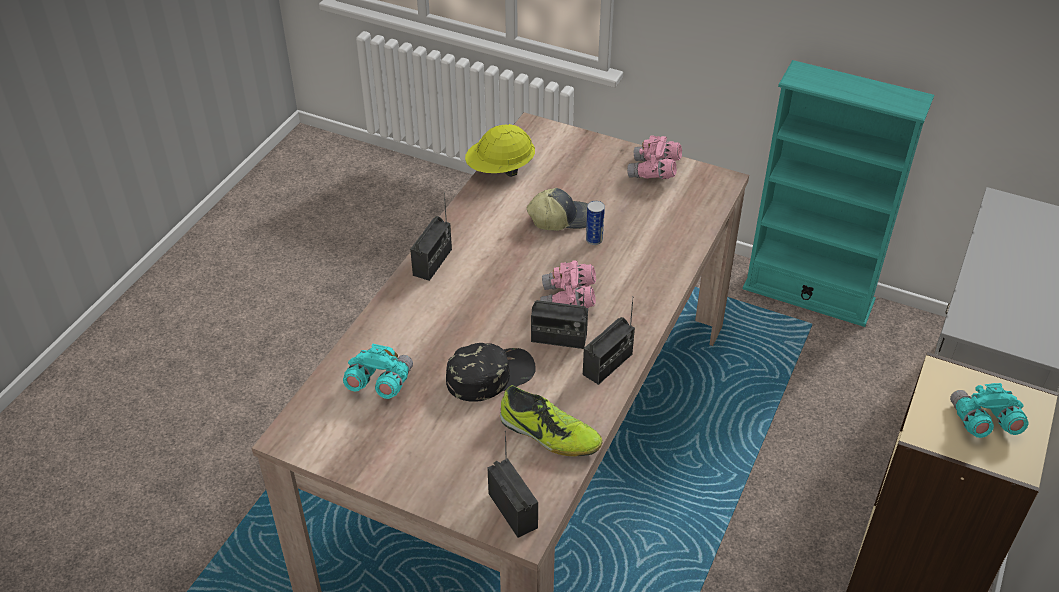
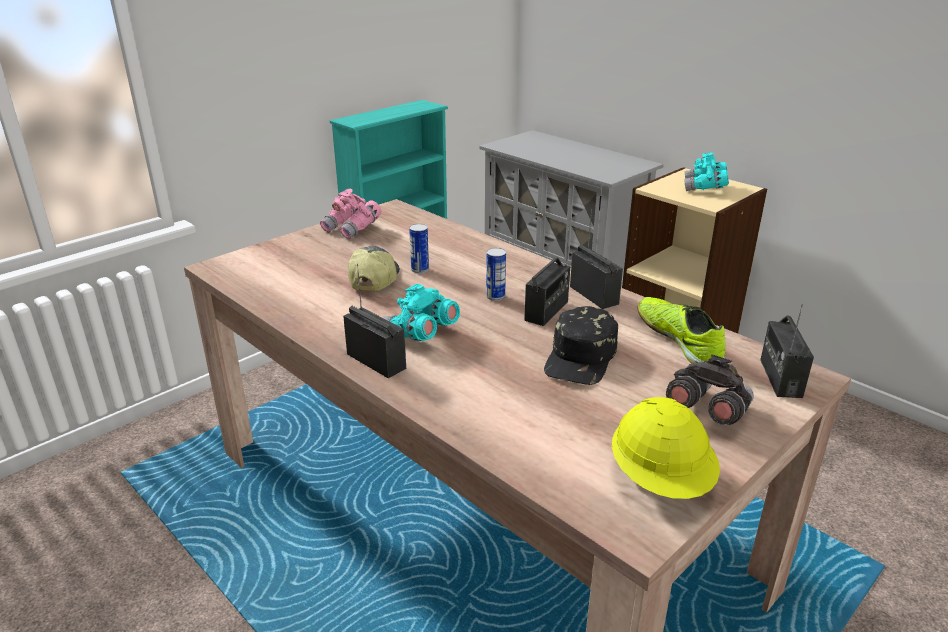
camera: 70 degrees left, 15 degrees down
turquoise binoculars [343,343,413,399] -> turquoise binoculars moved to [382,284,460,341]
black cap [446,343,536,402] -> black cap turned 150 degrees counterclockwise [544,306,618,385]
yellow hard hat [465,124,535,177] -> yellow hard hat moved to [612,397,720,499]
radio [487,431,538,538] -> radio turned 75 degrees counterclockwise [760,305,814,398]
shoe [500,385,602,456] -> shoe turned 75 degrees counterclockwise [638,297,726,364]
pink binoculars [540,261,596,308] -> can [486,248,506,301]
none -> grey binoculars [666,354,754,425]

